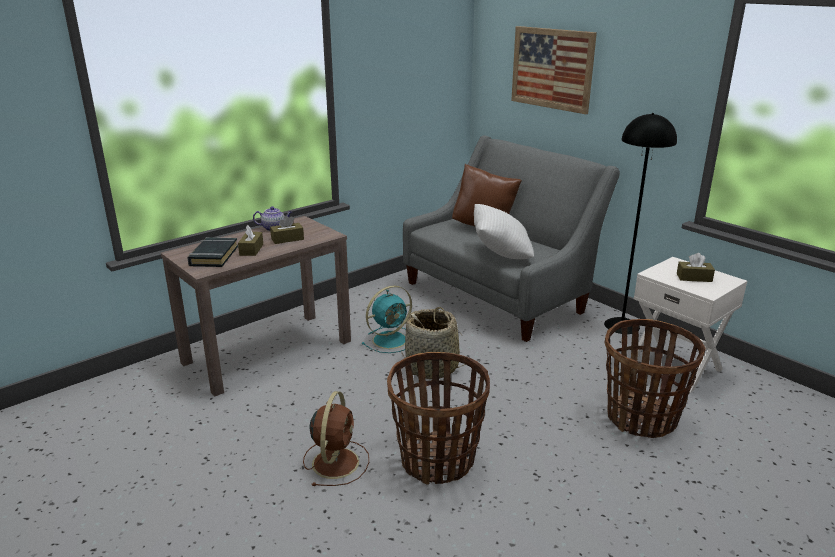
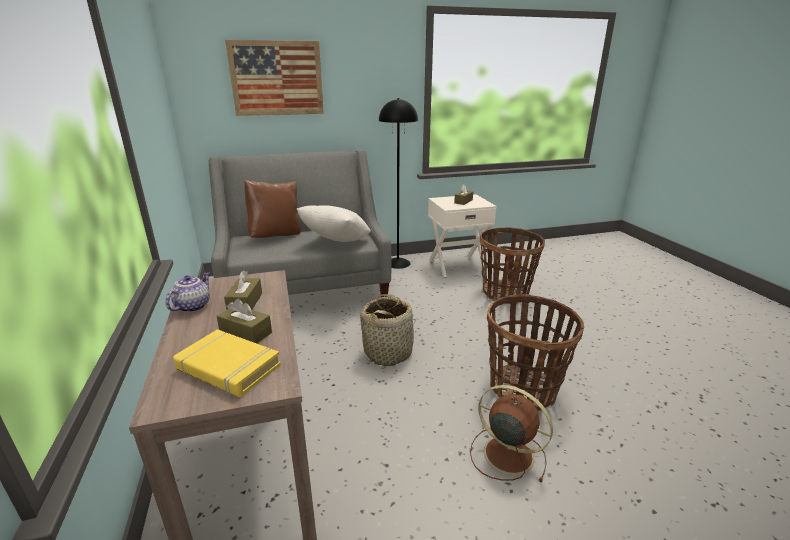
camera: 65 degrees left, 0 degrees up
black book [187,237,238,267] -> yellow book [173,329,281,397]
turquoise fan [362,285,412,353] -> none

